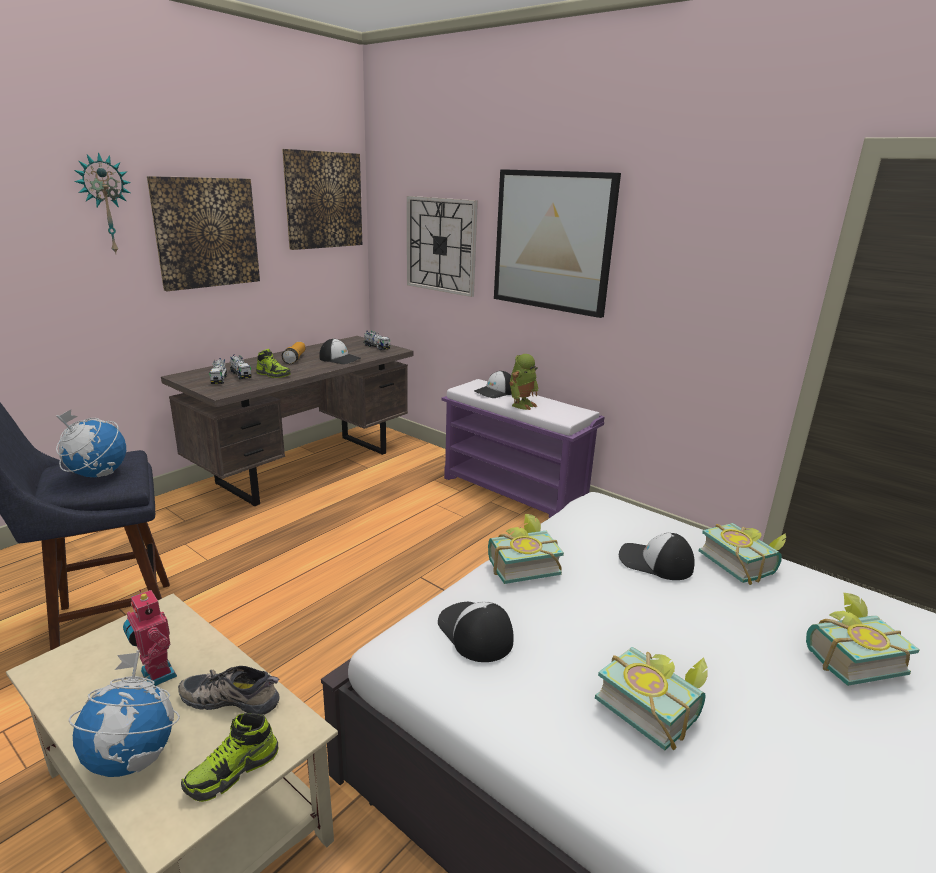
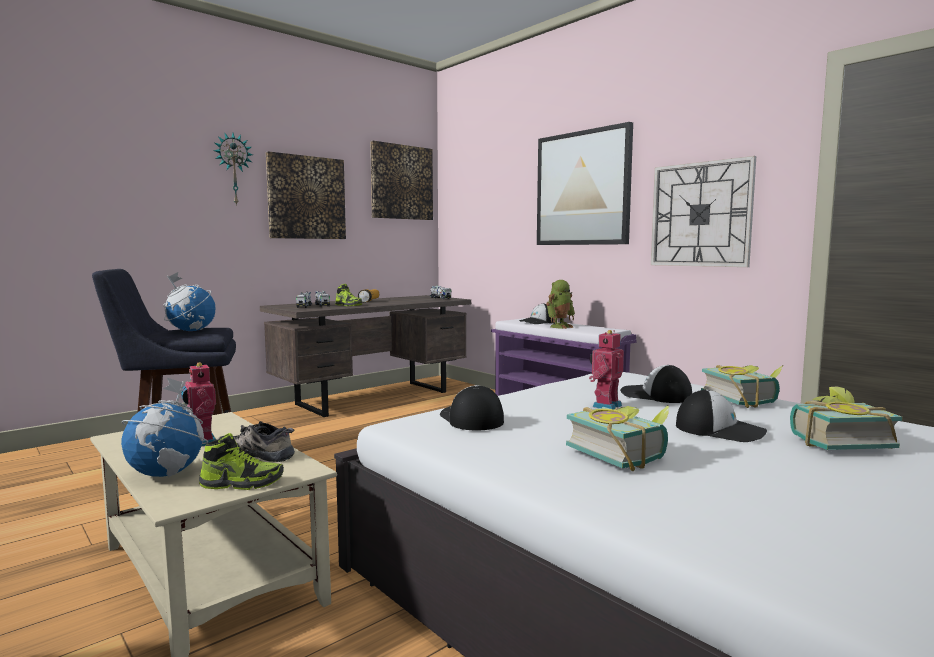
camera: 10 degrees right, 15 degrees down
shoe [181,713,278,802] -> shoe turned 150 degrees counterclockwise [199,433,284,490]
cap [319,339,361,364] -> cap moved to [676,390,767,442]
wall clock [407,196,478,297] -> wall clock moved to [651,156,756,267]
book [488,514,564,584] -> none
none -> toy robot [589,330,624,409]

